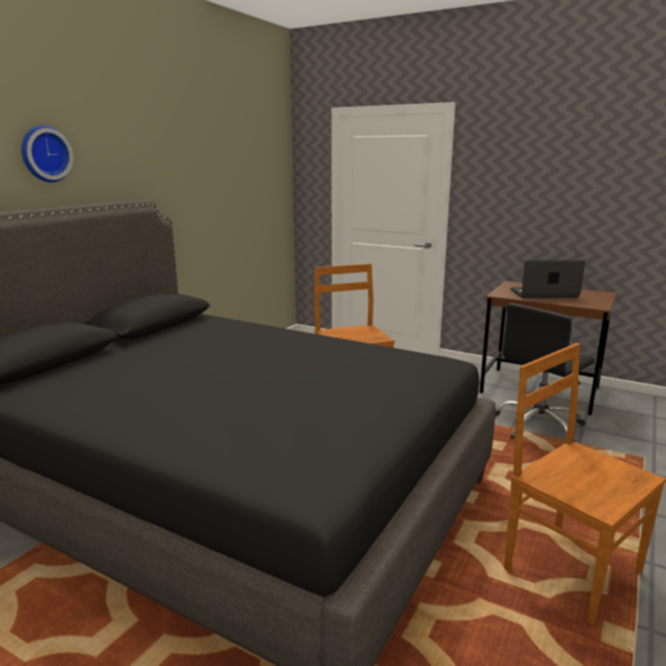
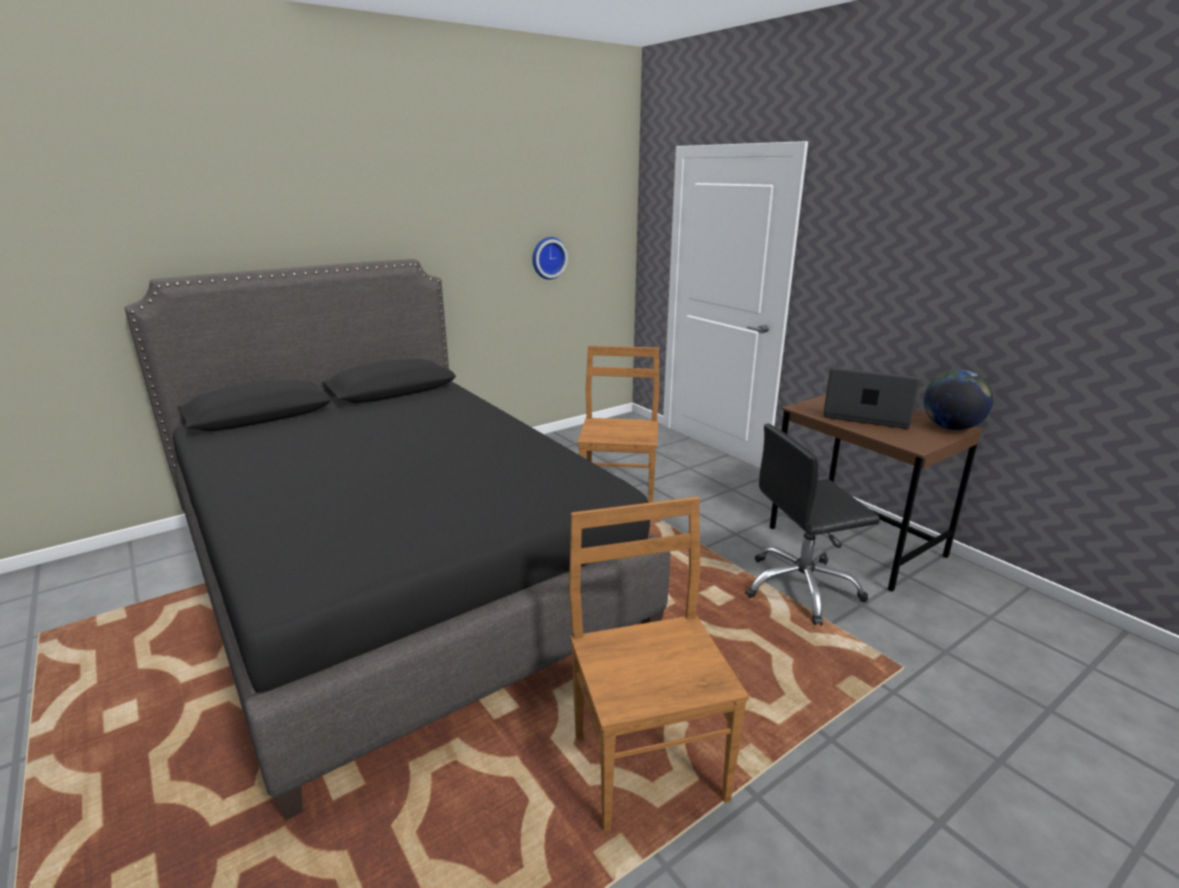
camera: 25 degrees right, 5 degrees up
wall clock [21,125,73,182] -> wall clock moved to [532,237,568,280]
none -> globe [924,370,993,430]

